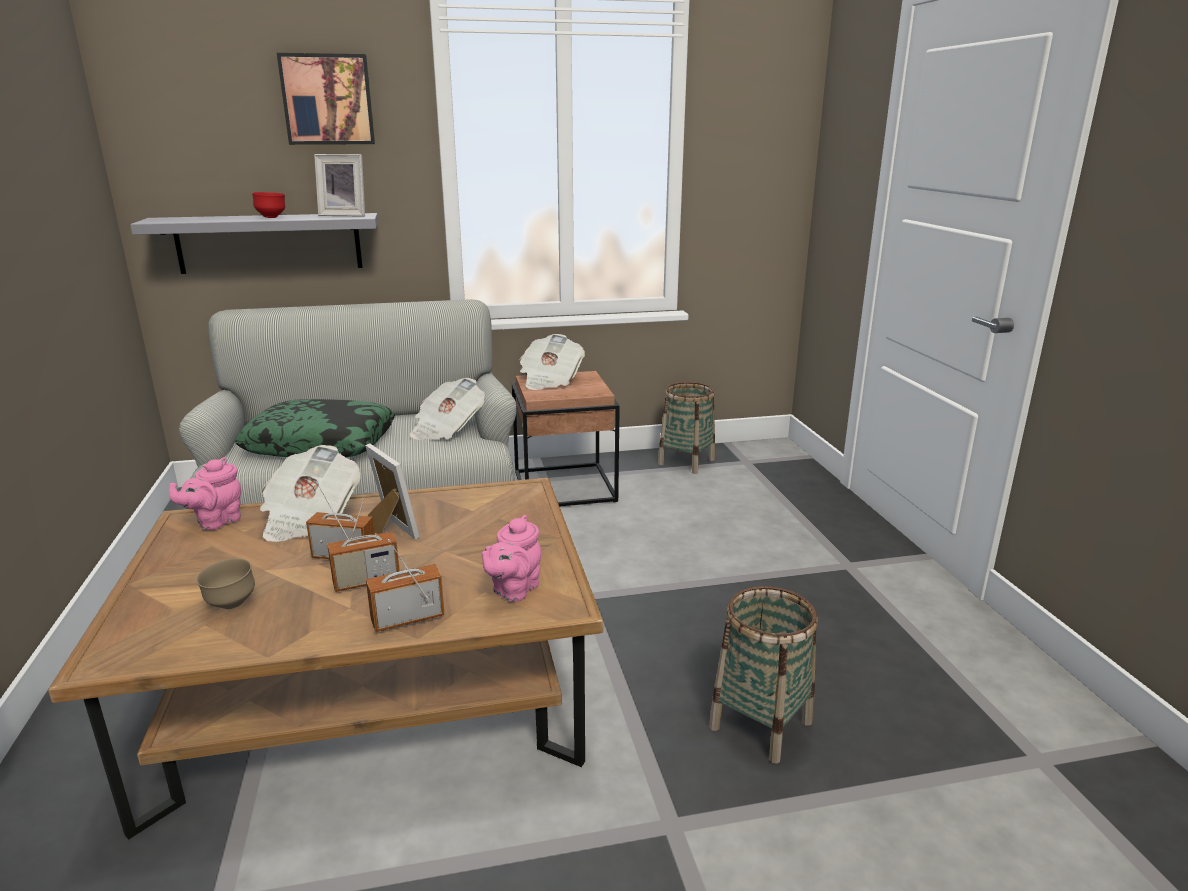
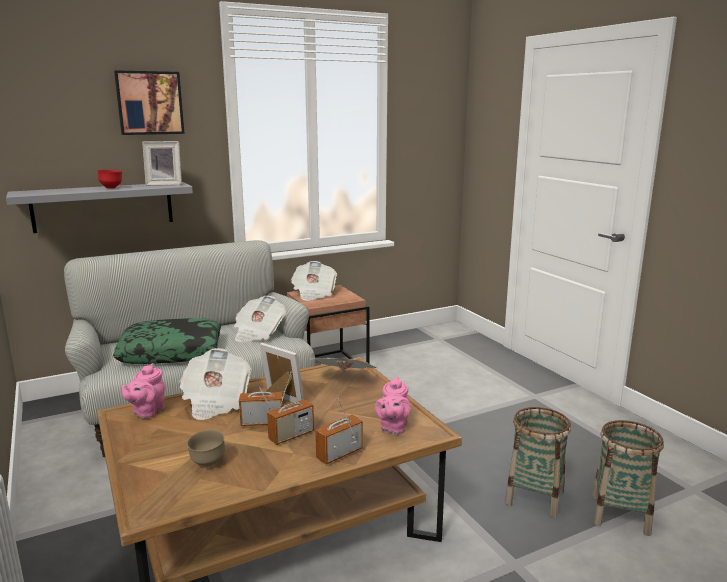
camera: 15 degrees left, 5 degrees down
basket [658,382,715,474] -> basket moved to [592,420,664,536]
none -> newspaper [312,358,376,370]

